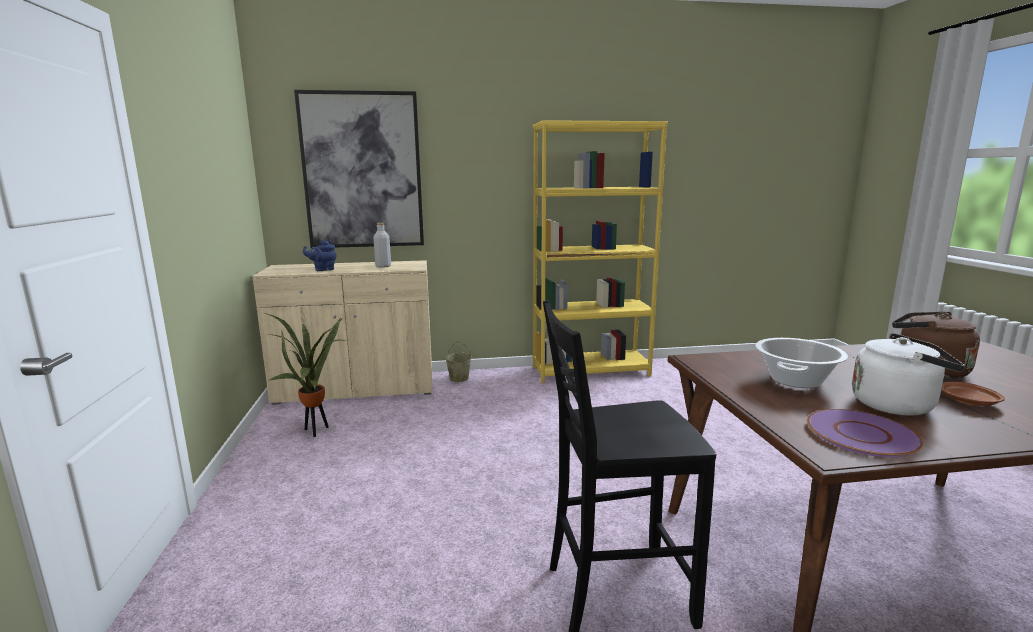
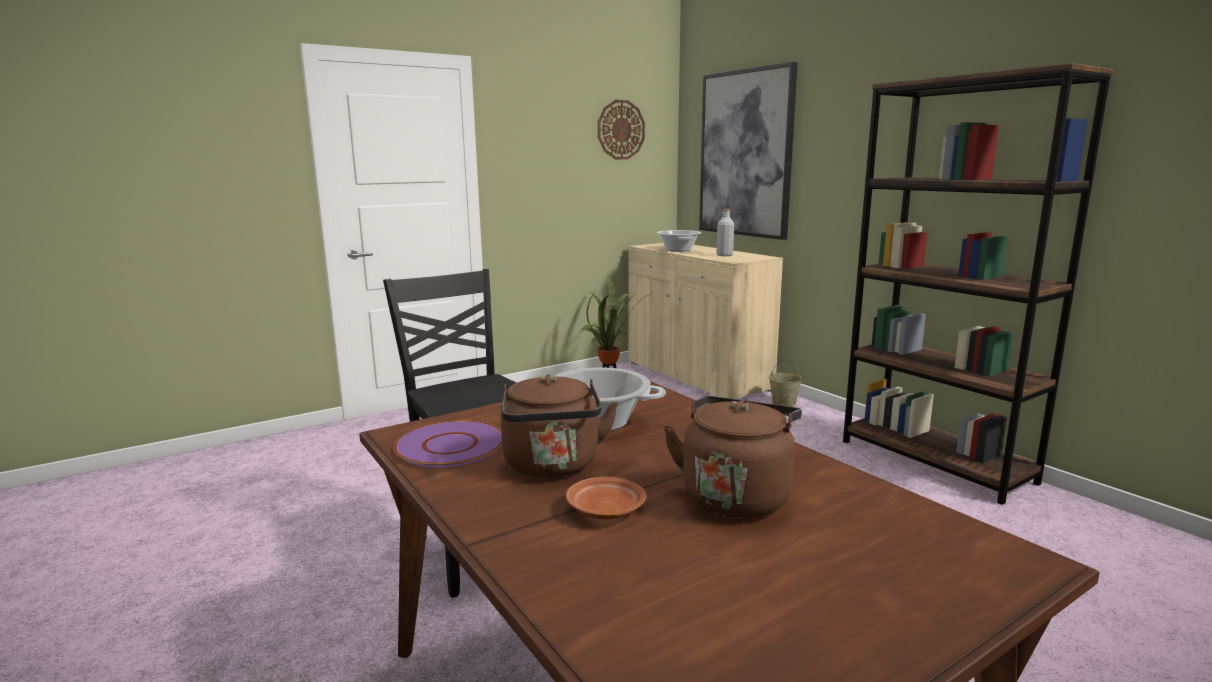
camera: 65 degrees right, 0 degrees up
blue teapot [303,240,337,271] -> cooking pot [657,230,701,252]
yellow bookcase [533,120,668,383] -> brown bookcase [843,63,1113,505]
white kettle [852,333,965,416] -> brown kettle [501,374,618,477]
none -> wall clock [598,100,645,160]

